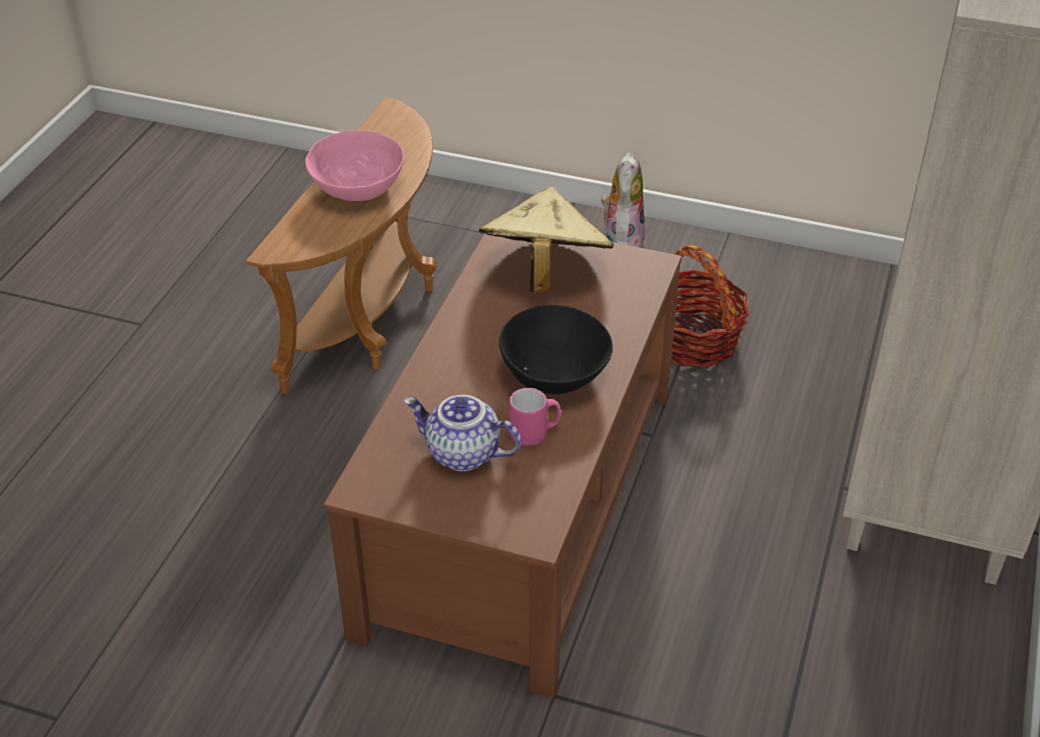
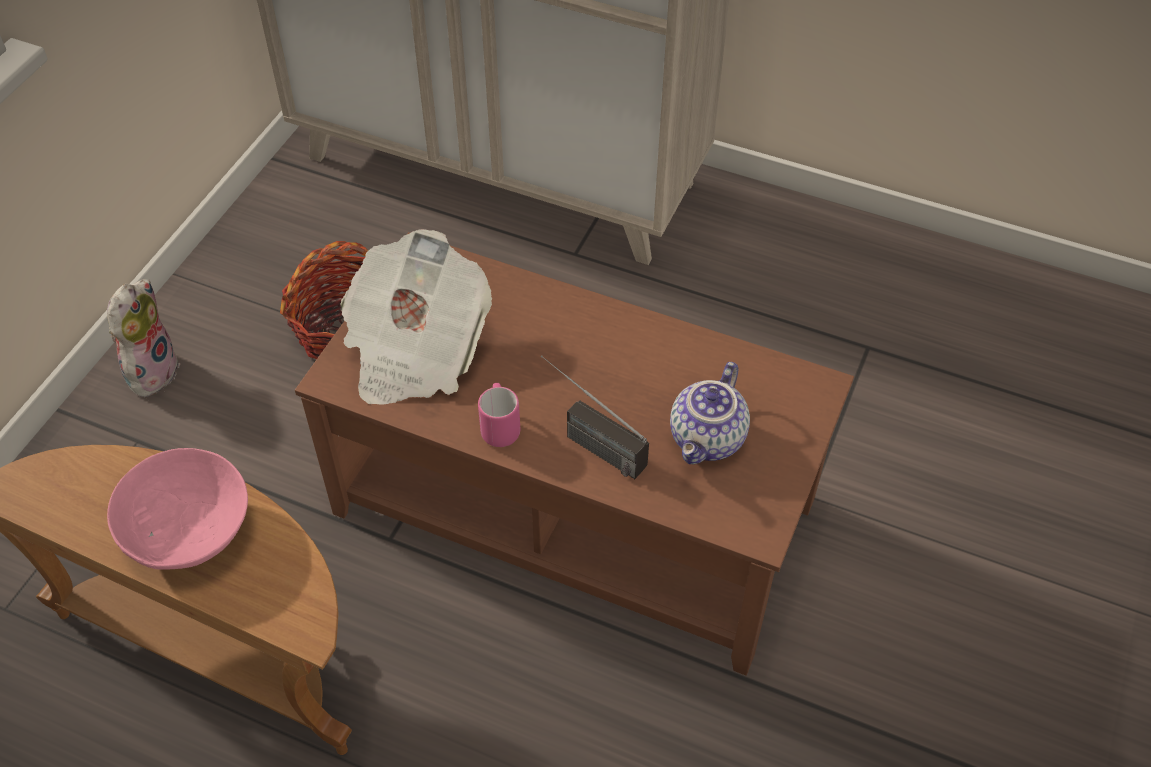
camera: 85 degrees left, 10 degrees up
beige hat [479,186,614,293] -> newspaper [340,229,492,405]
black bowl [499,305,613,394] -> none
pink mug [509,388,561,446] -> pink mug moved to [478,383,520,447]
plush toy [601,152,645,248] -> plush toy turned 90 degrees clockwise [107,279,180,398]
none -> radio [541,355,649,479]

